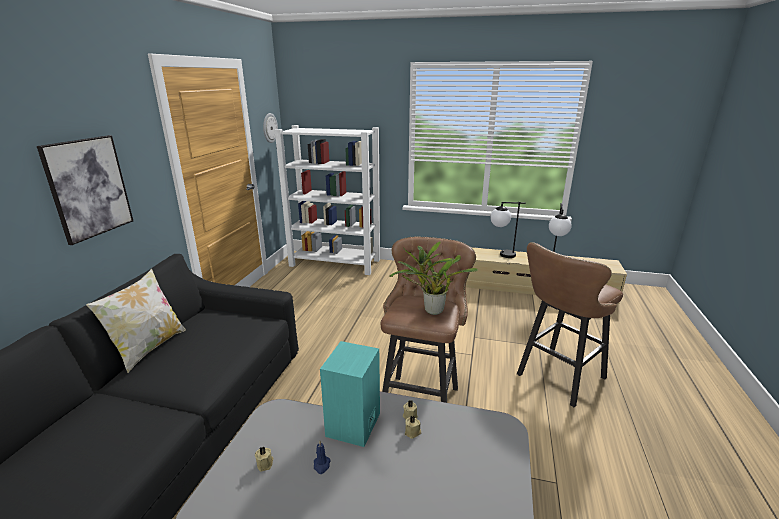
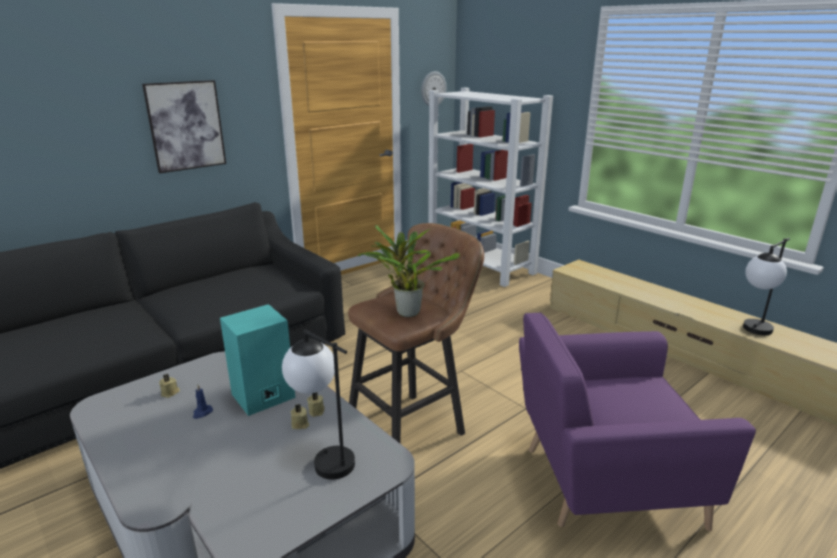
camera: 35 degrees right, 0 degrees up
pillow [86,269,186,373] -> none
table lamp [490,202,526,258] -> table lamp moved to [282,329,355,480]
brown stool [517,242,623,407] -> purple armchair [519,312,756,531]

